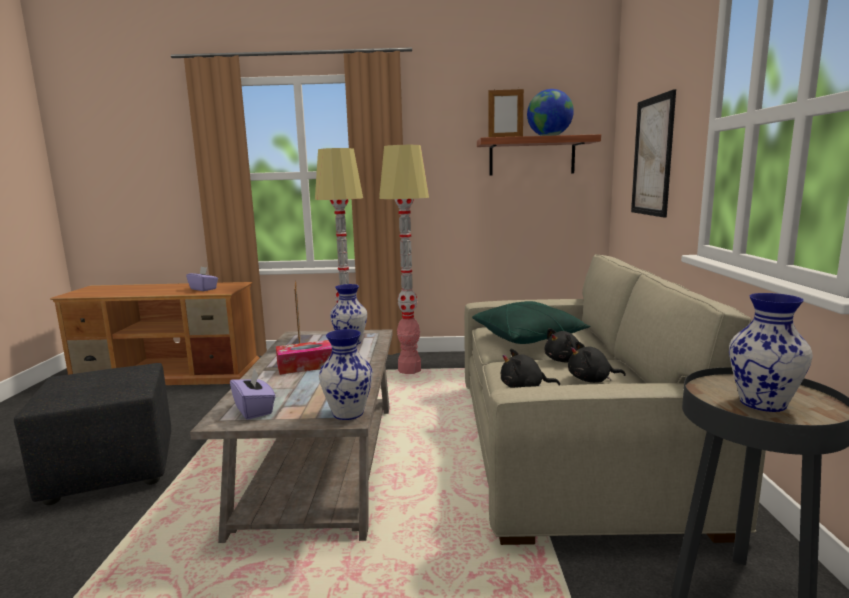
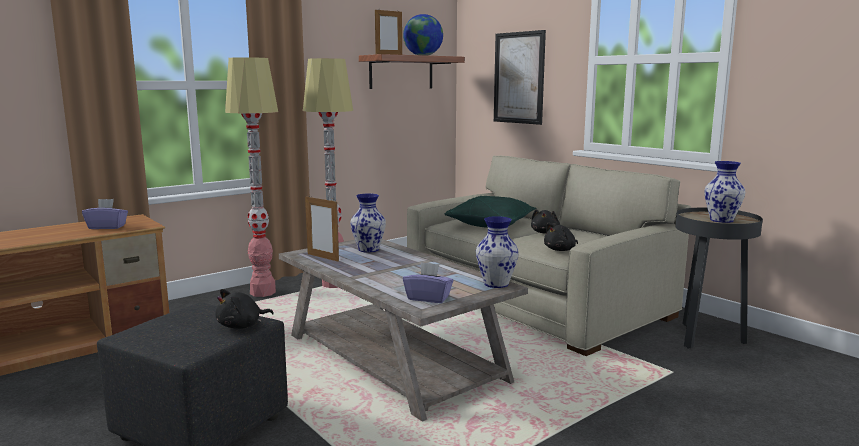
camera: 40 degrees left, 0 degrees up
tissue box [276,340,332,375] -> none
black plush toy [568,341,626,383] -> black plush toy moved to [215,289,274,329]

